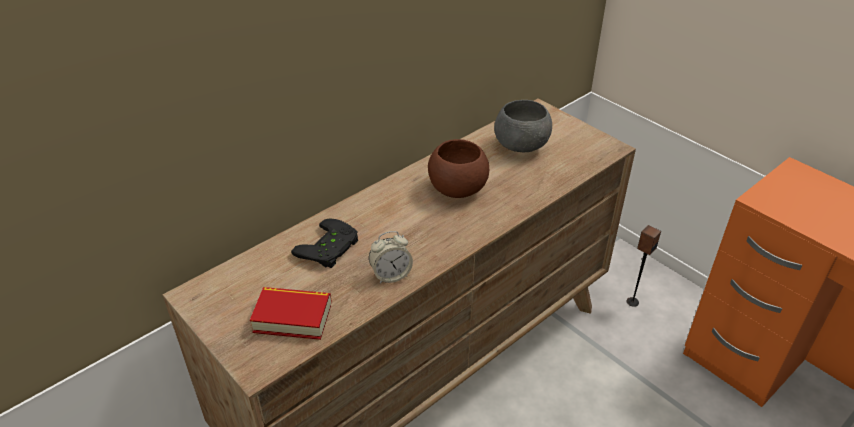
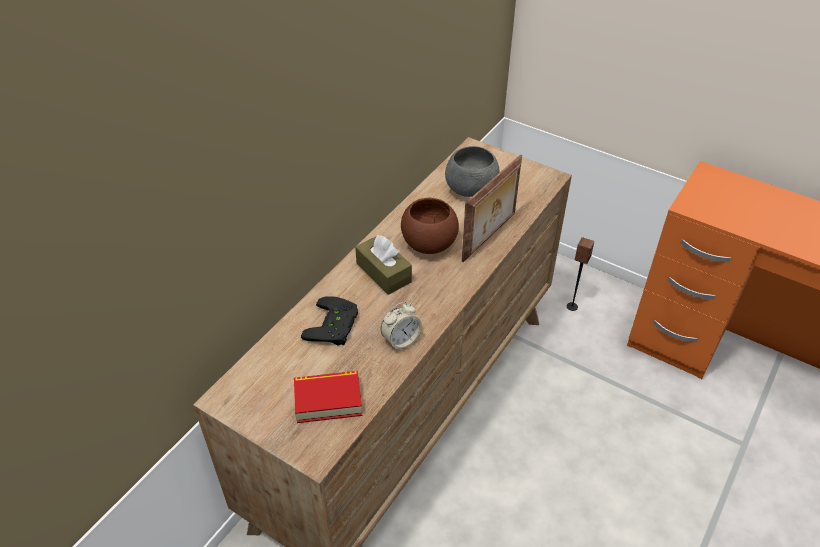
camera: 15 degrees left, 5 degrees up
none -> brown tissue box [355,235,412,295]
none -> picture frame [461,154,522,262]

